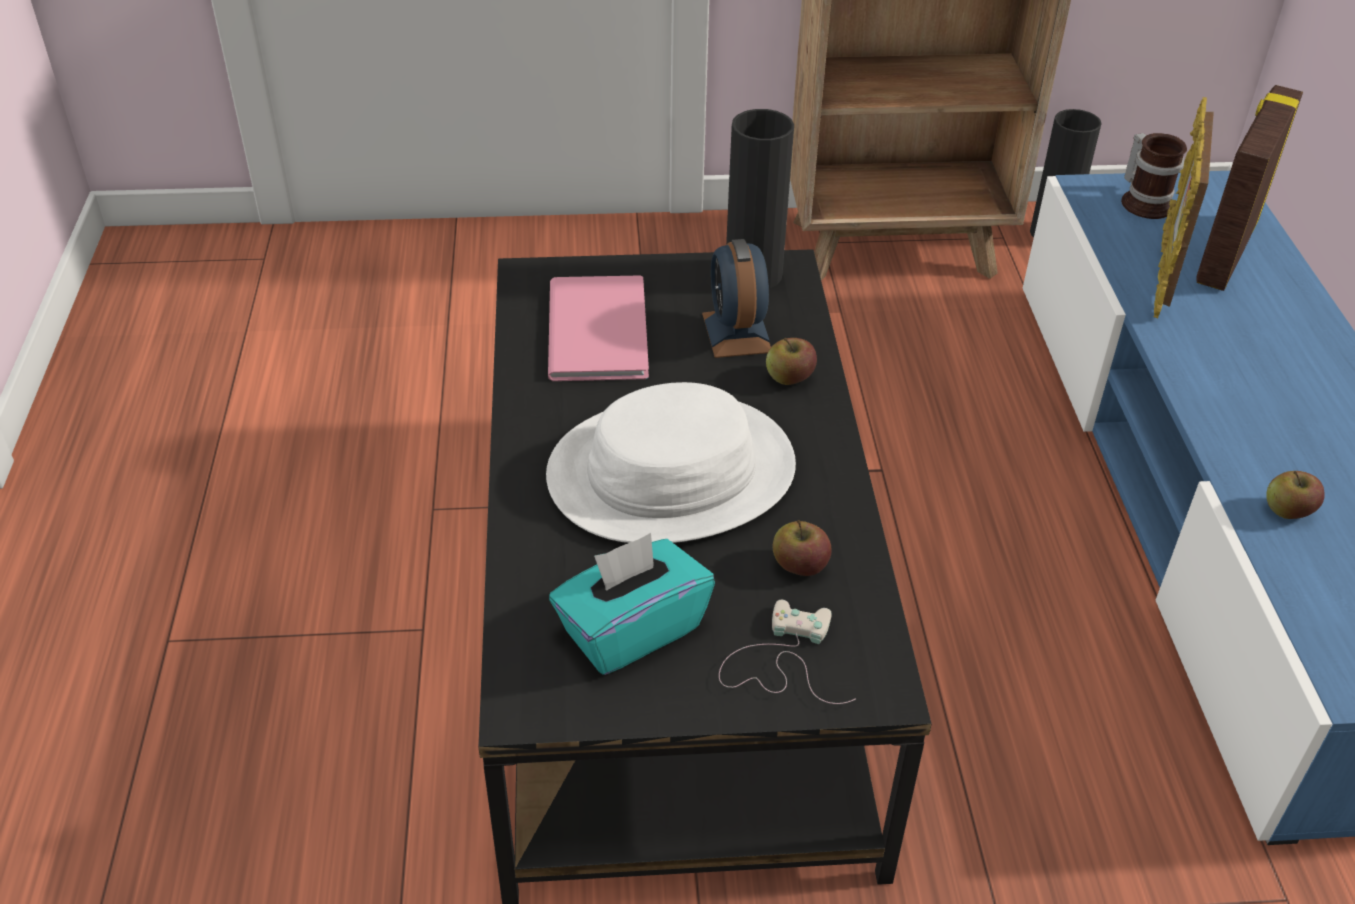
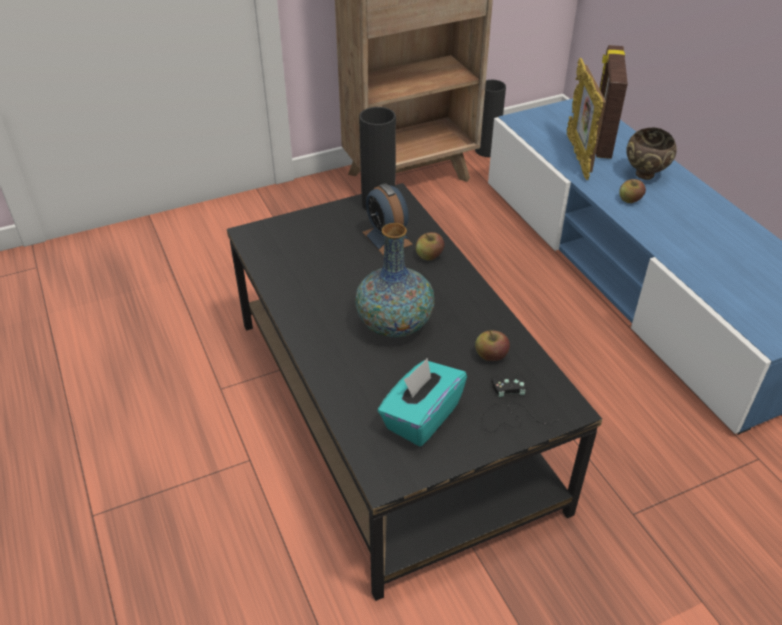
camera: 20 degrees left, 0 degrees up
white hat [546,382,796,543] -> vase [355,223,434,338]
pink book [548,275,649,381] -> none
white game controller [719,600,856,704] -> black game controller [482,374,560,432]
mug [1121,133,1187,219] -> none
apple [1266,471,1325,519] -> apple moved to [619,179,646,203]
none -> brown bowl [626,128,677,180]

